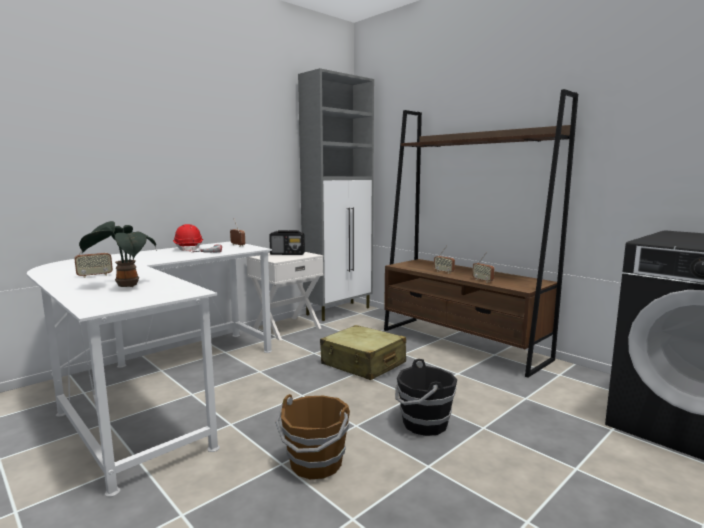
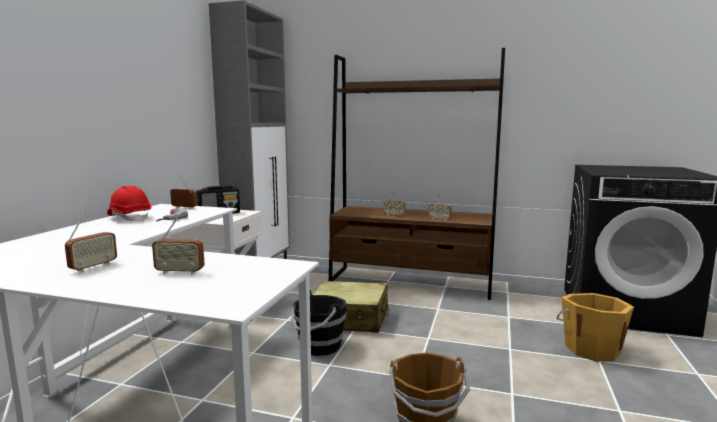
camera: 30 degrees left, 0 degrees up
potted plant [79,221,157,287] -> radio [152,214,205,275]
black bucket [395,359,457,436] -> black bucket moved to [291,290,347,356]
none -> orange bucket [557,293,634,362]

